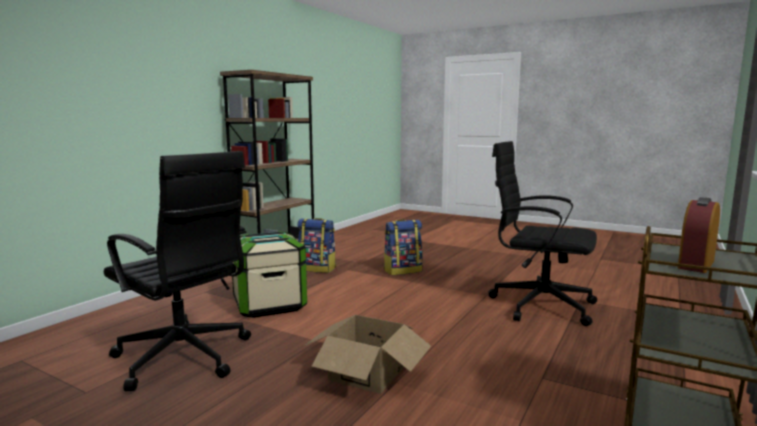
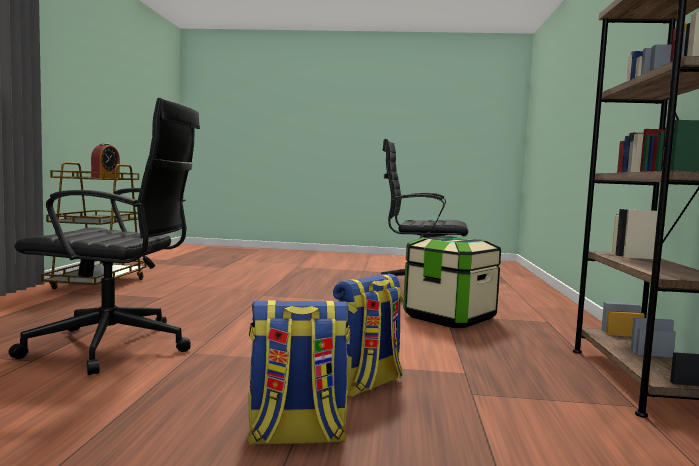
camera: 155 degrees right, 5 degrees down
backpack [297,218,336,273] -> backpack moved to [247,300,351,445]
cardboard box [304,315,431,394] -> none

